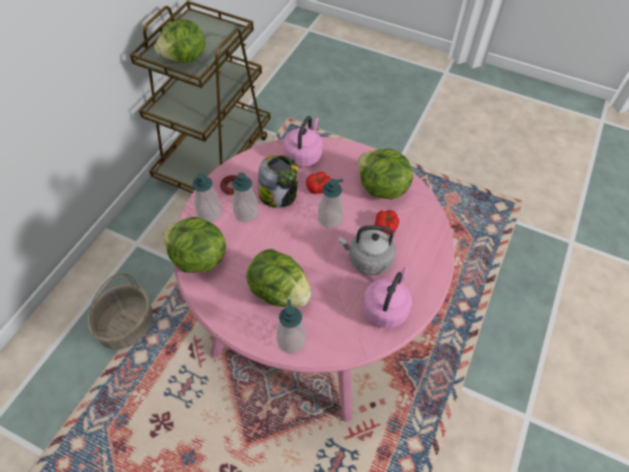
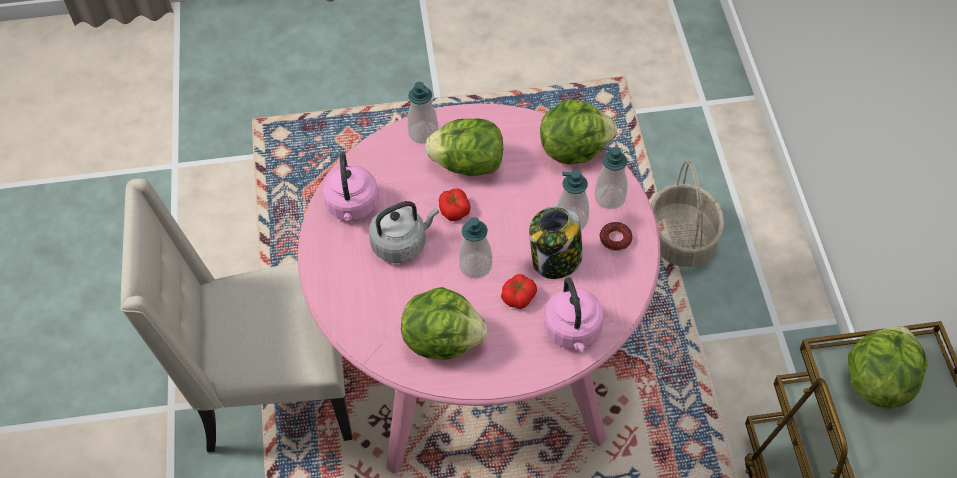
camera: 150 degrees right, 0 degrees up
tomato [375,210,399,235] -> tomato moved to [439,189,471,221]
none -> beige chair [121,178,352,452]

